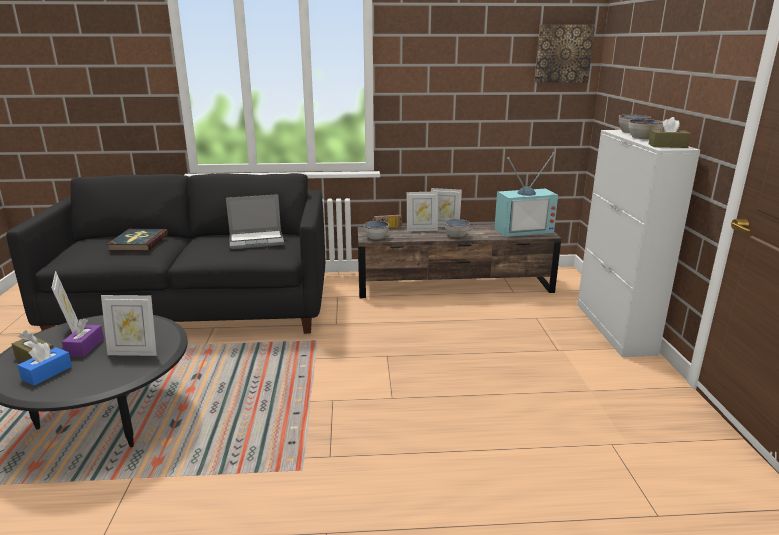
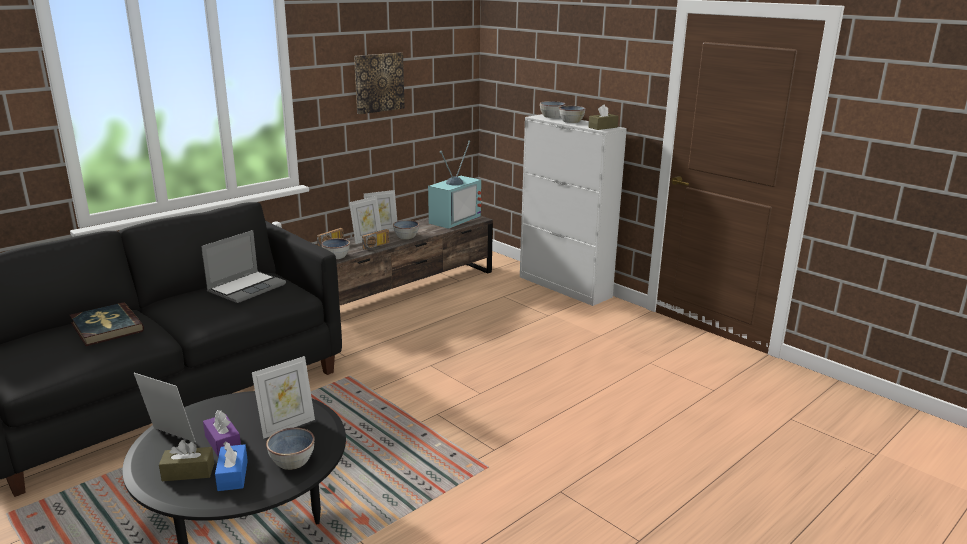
camera: 40 degrees left, 0 degrees up
picture [535,25,595,83] -> picture moved to [354,53,405,114]
none -> bowl [266,428,315,470]
none -> radio [362,229,389,250]

